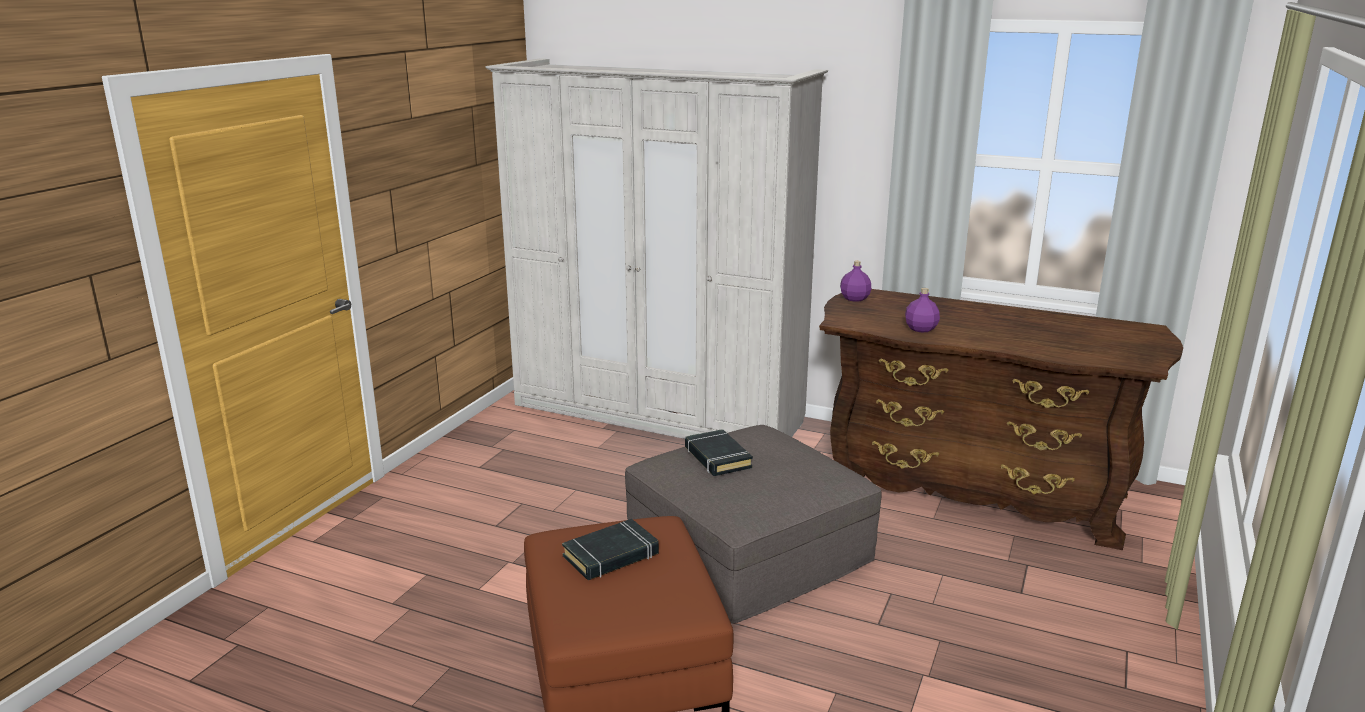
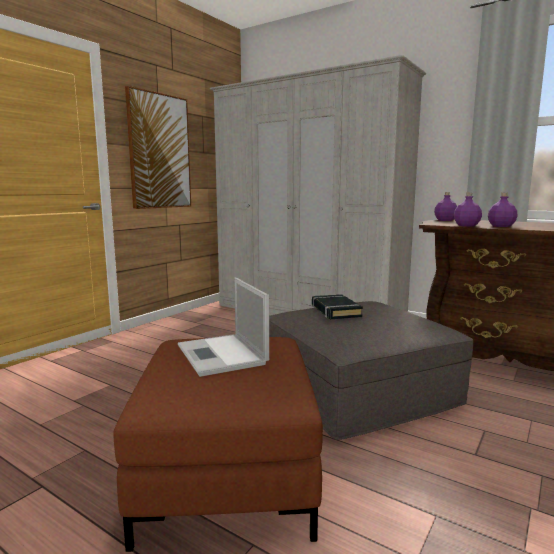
camera: 10 degrees right, 10 degrees down
black book [562,519,659,580] -> laptop [178,278,269,377]
none -> picture [125,86,191,209]
none -> purple bottle [454,193,482,227]

